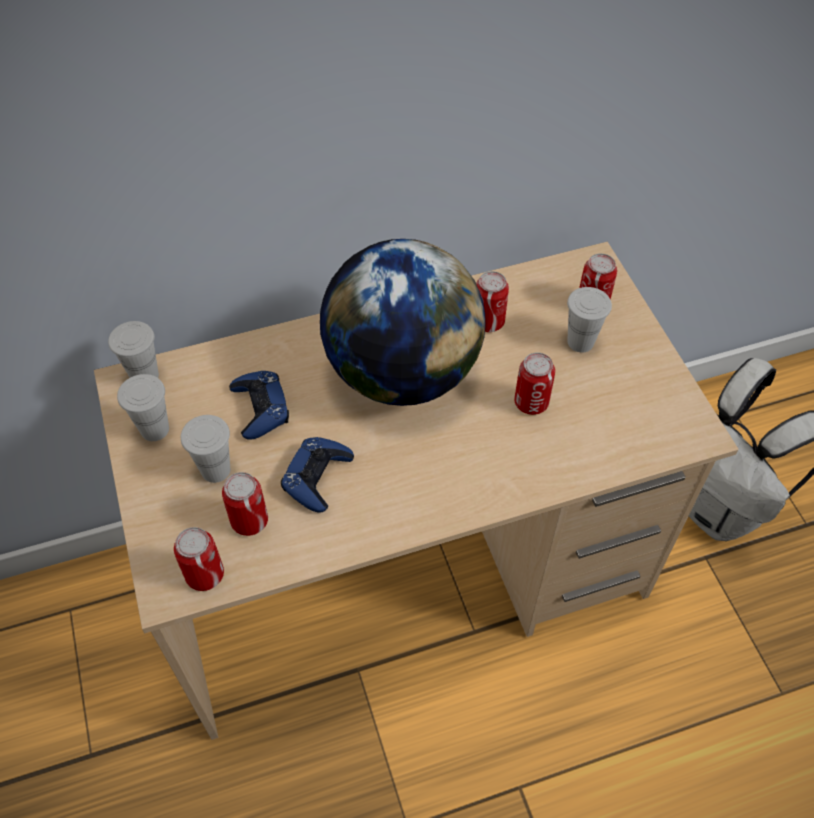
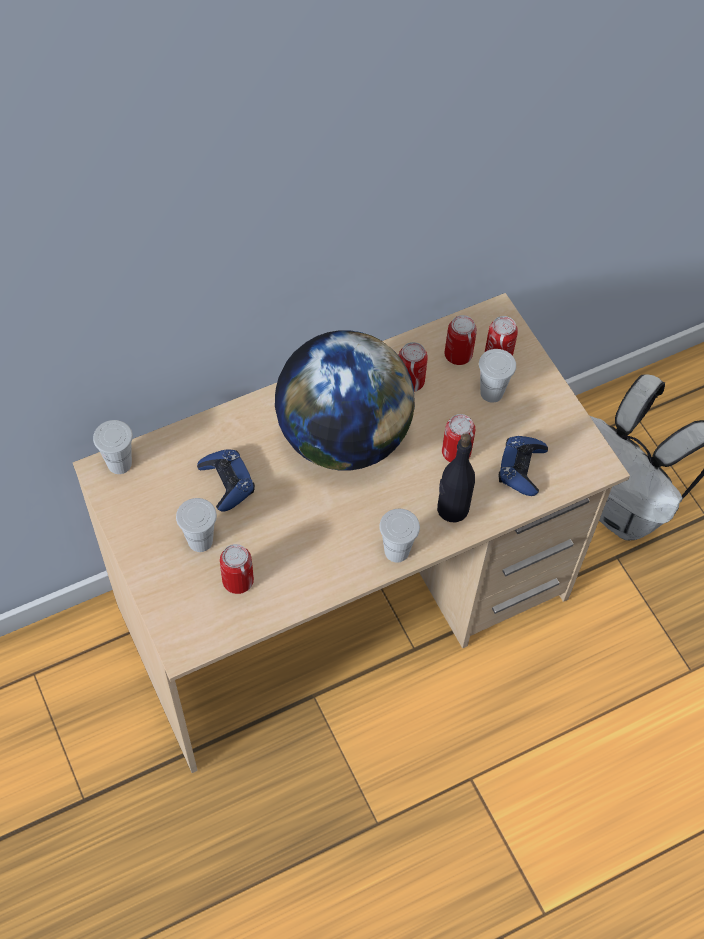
camera: 10 degrees left, 5 degrees up
white cup [117,374,169,441] -> white cup moved to [379,509,420,563]
can [174,527,224,591] -> can moved to [444,315,477,365]
blue game controller [281,437,354,512] -> blue game controller moved to [498,436,548,496]
none -> black bottle [437,433,475,522]

